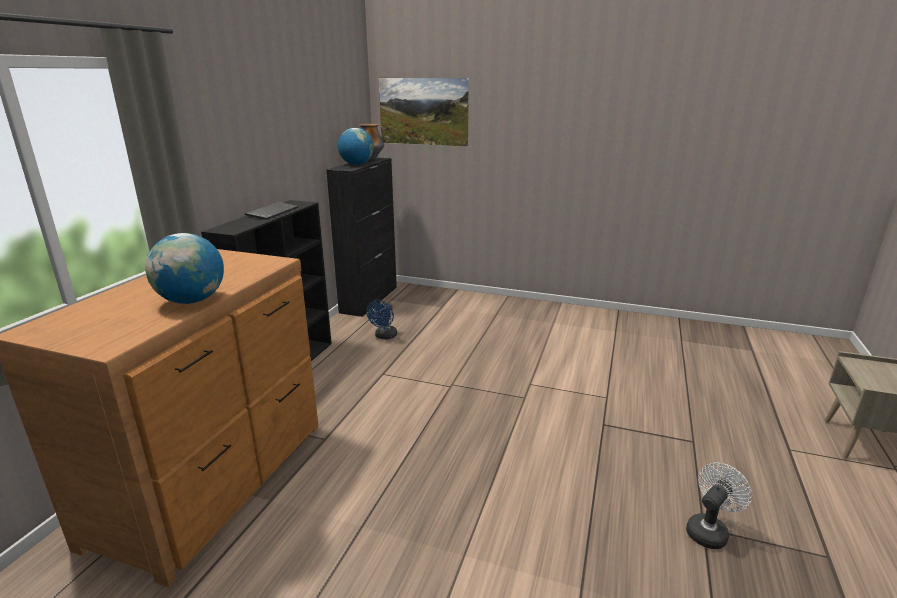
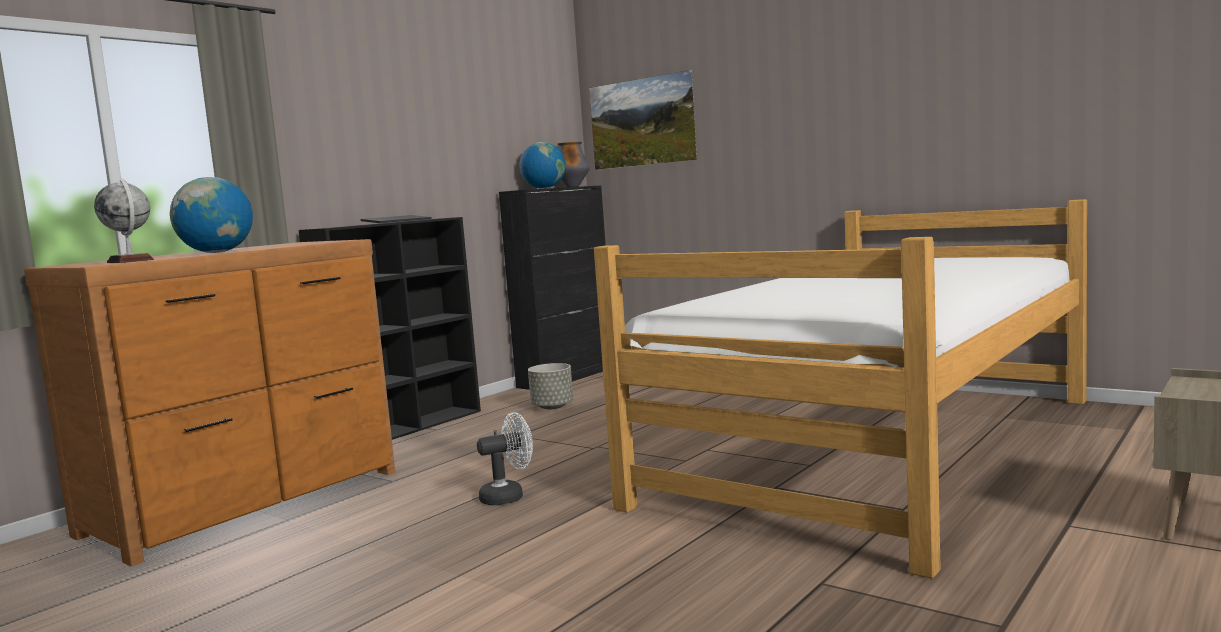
camera: 20 degrees right, 15 degrees down
blue fan [366,300,397,339] -> grey planter [528,363,573,409]
white fan [686,463,752,549] -> white fan moved to [477,412,533,505]
none -> globe [94,179,154,263]
none -> bed [594,199,1087,579]

